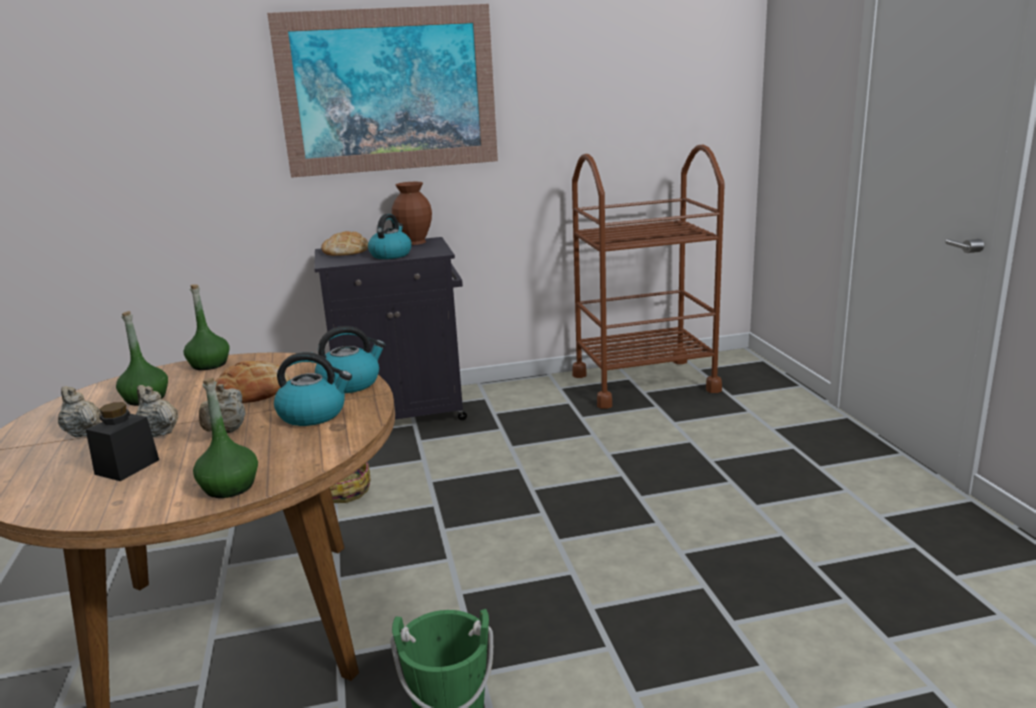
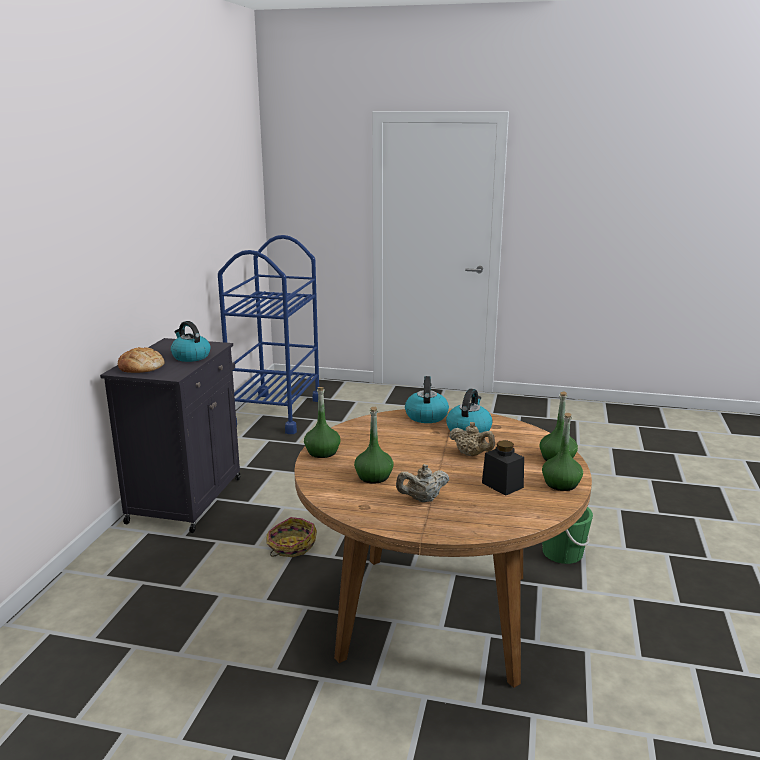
camera: 65 degrees left, 0 degrees up
beige teapot [136,385,178,437] -> none
bread [215,361,290,403] -> none
picture [267,4,498,178] -> none
brown vase [392,182,432,245] -> none
brown cart [572,144,725,409] -> blue cart [218,235,319,434]
none -> green bottle [542,413,583,491]

